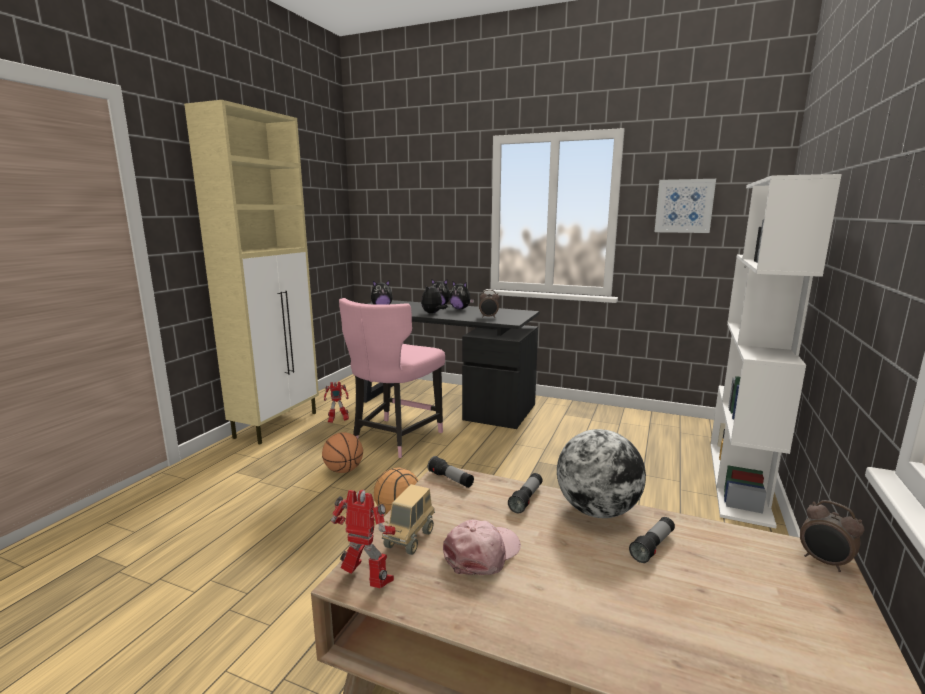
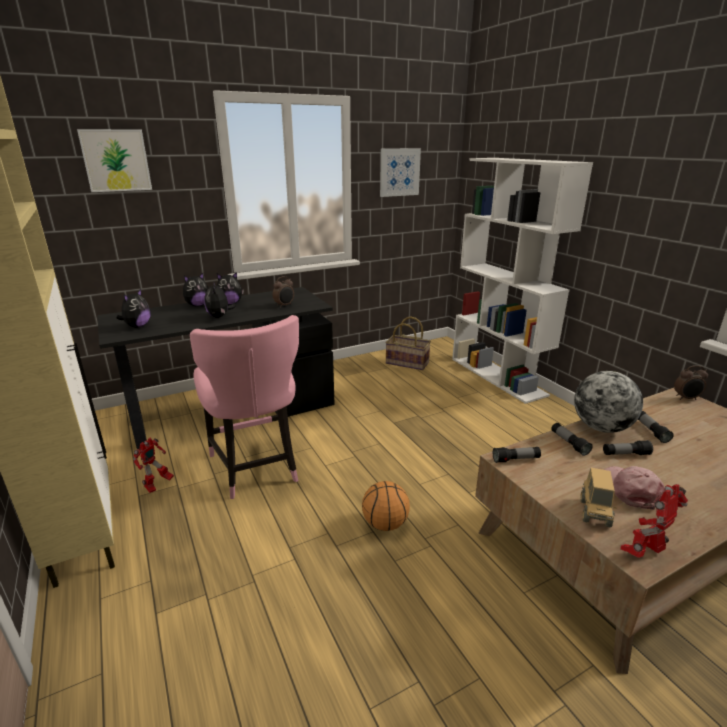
camera: 50 degrees left, 10 degrees up
basketball [322,432,363,473] -> none
toy truck [382,484,435,555] -> toy truck turned 45 degrees clockwise [580,468,617,527]
none -> picture [77,129,152,192]
none -> basket [385,316,431,370]
none -> flashlight [603,440,653,455]

